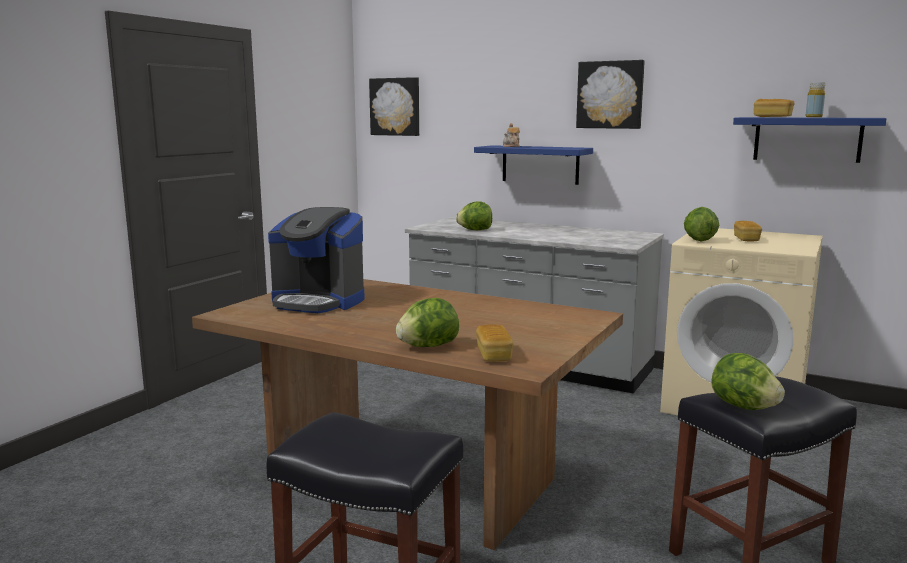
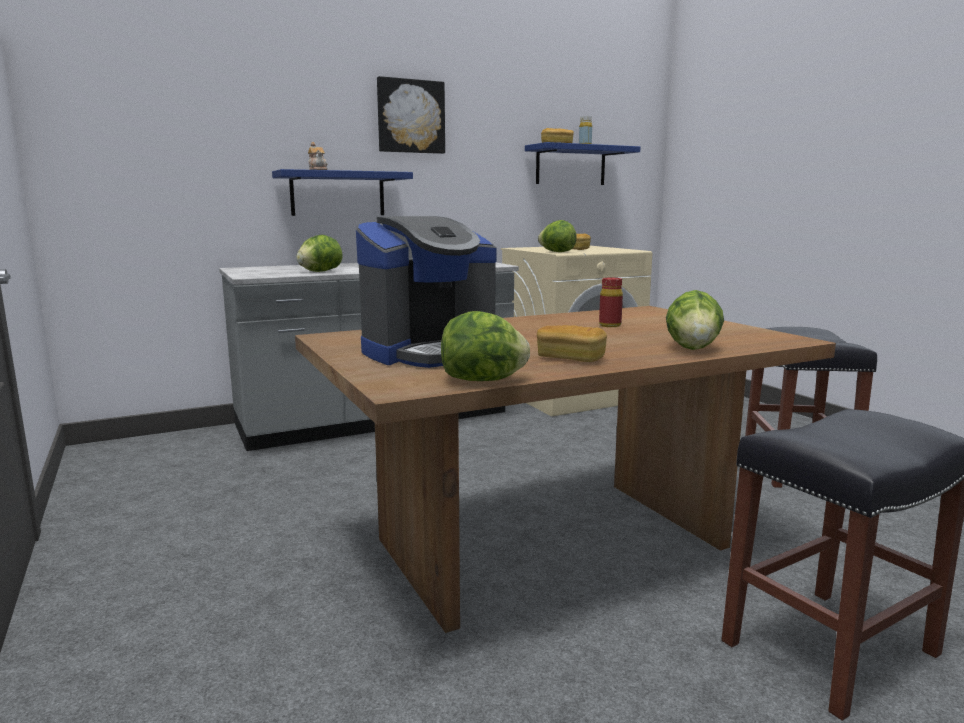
camera: 55 degrees left, 0 degrees up
picture [369,77,419,136] -> none
bread [476,324,514,362] -> bread moved to [537,325,607,362]
lettuce [712,353,785,410] -> lettuce moved to [441,311,530,381]
none -> red bottle [599,278,623,327]

